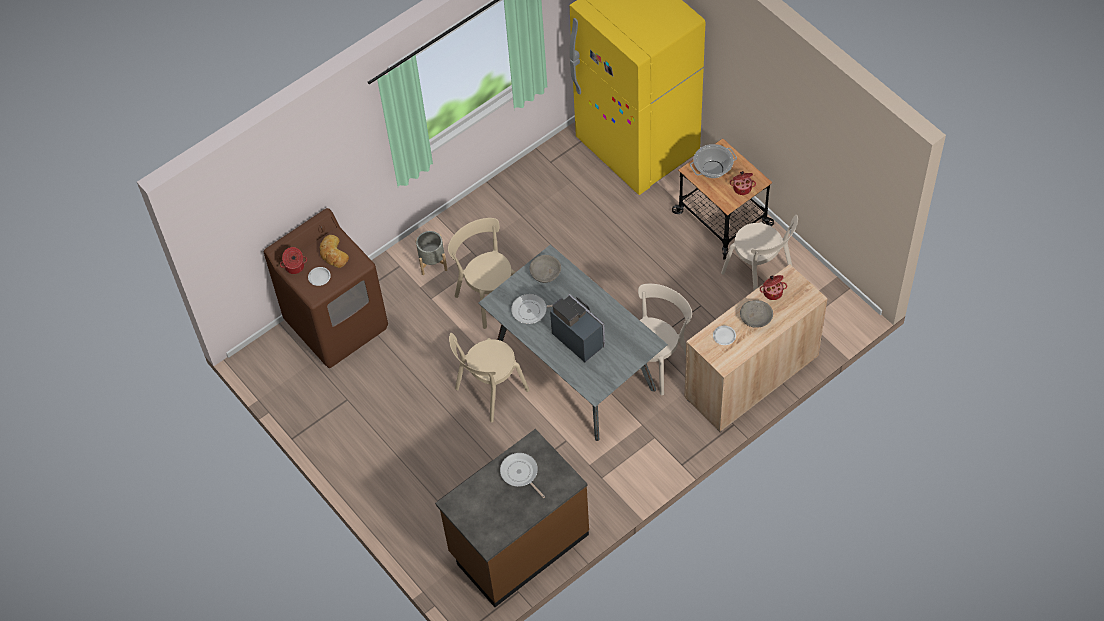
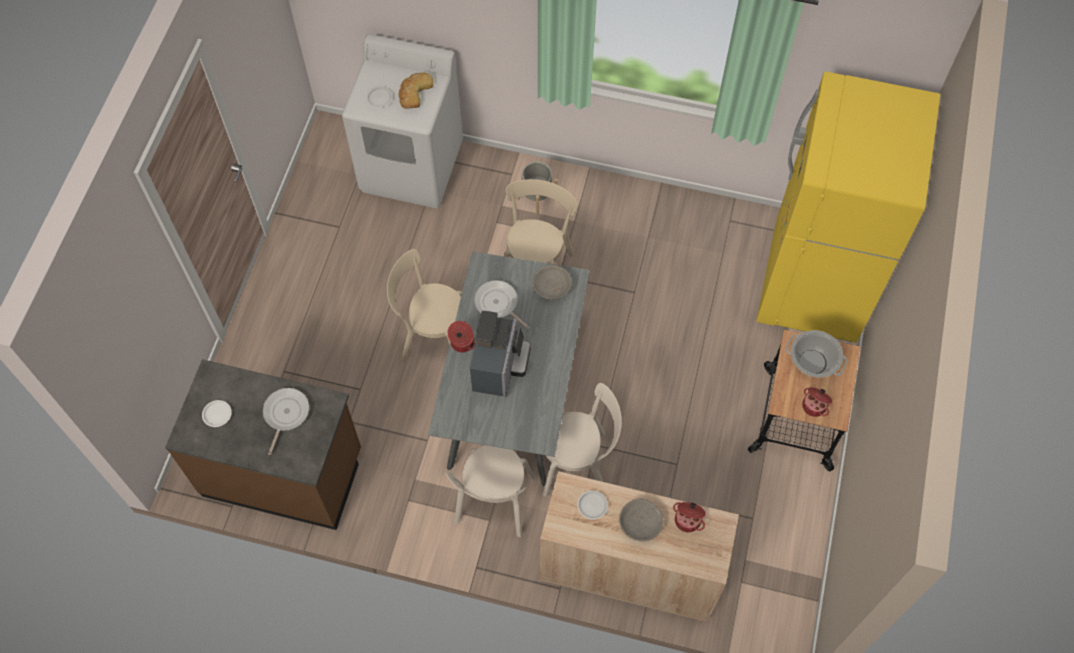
camera: 50 degrees right, 5 degrees up
brown washing machine [264,208,388,368] -> white washing machine [342,34,463,208]
cooking pot [280,247,307,274] -> cooking pot moved to [447,321,476,353]
beige chair [721,215,798,290] -> beige chair moved to [445,445,535,537]
none -> white plate [202,400,232,427]

